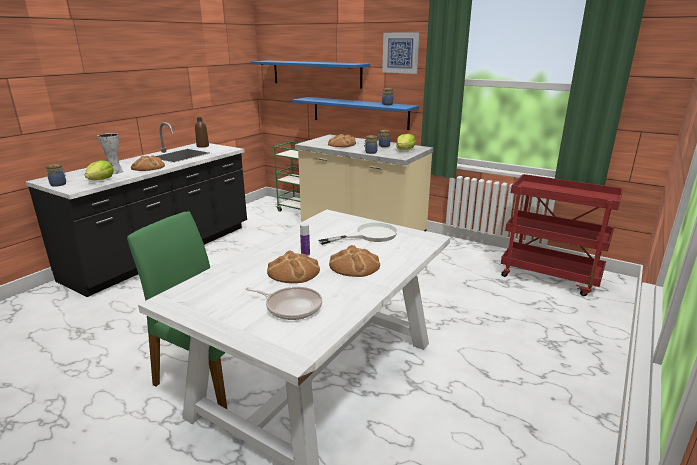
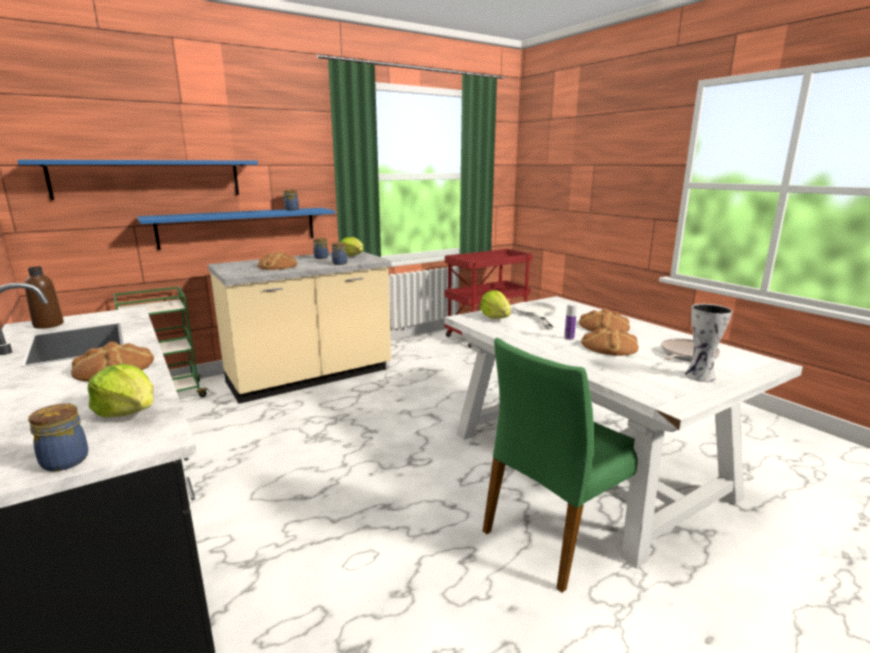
camera: 65 degrees left, 5 degrees down
vase [98,133,123,174] -> vase moved to [685,304,732,382]
picture [382,32,419,74] -> none
none -> lettuce [480,290,511,319]

